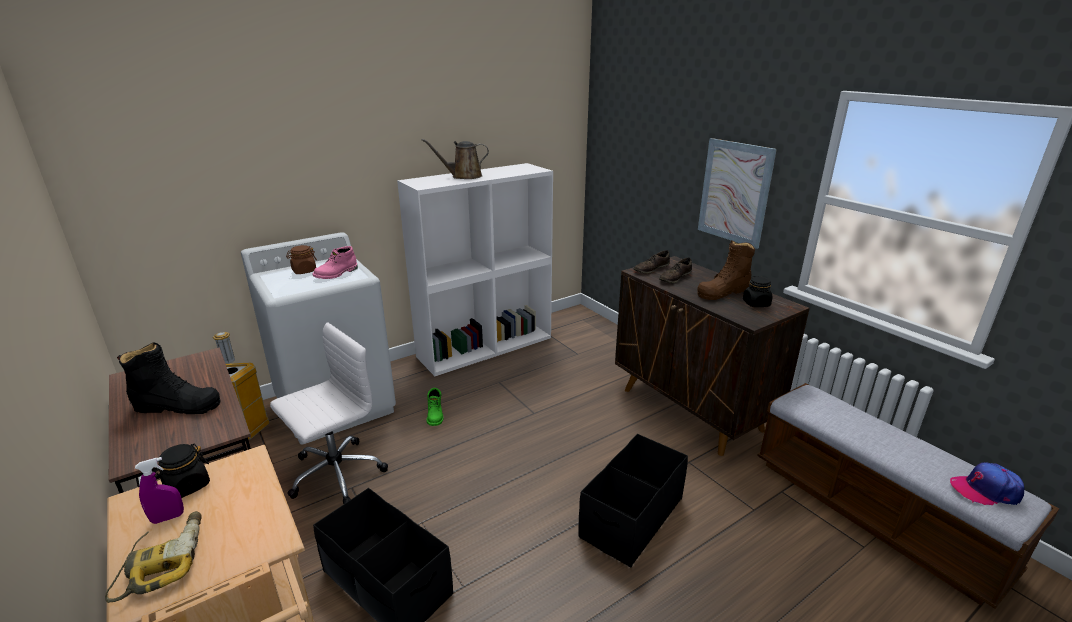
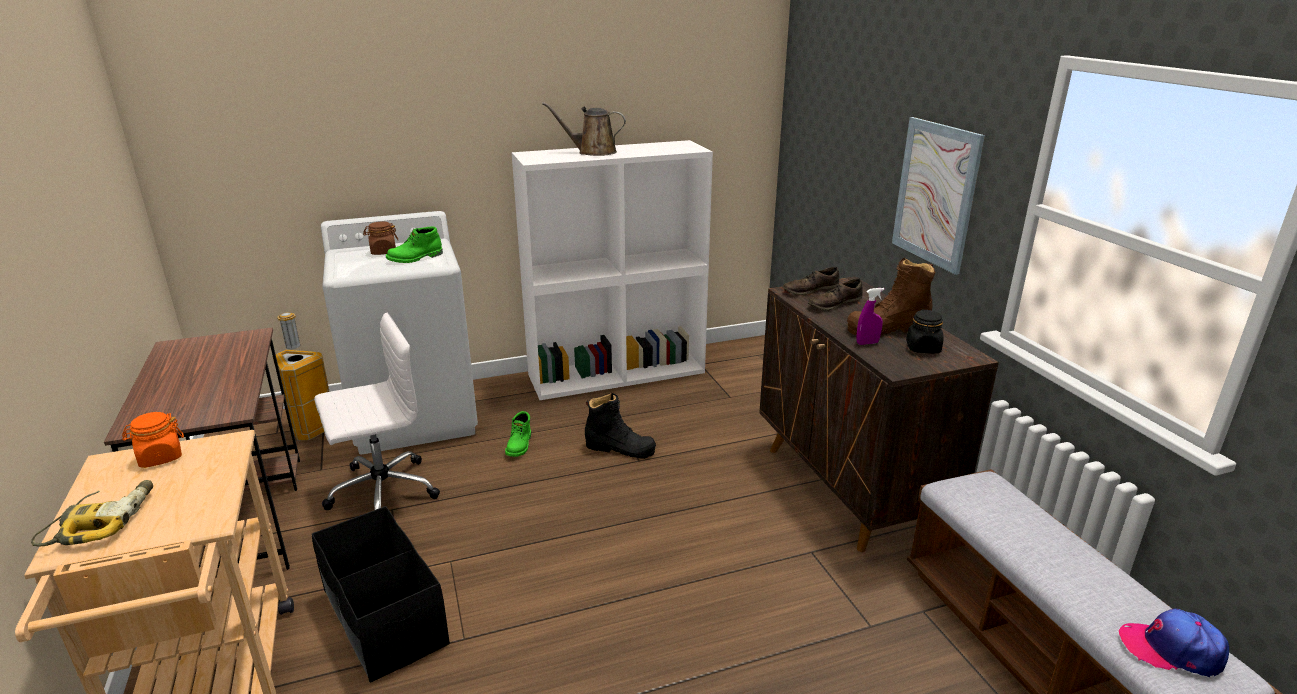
camera: 15 degrees right, 0 degrees up
black boot [117,342,221,414] -> black boot moved to [585,393,656,459]
purple spray bottle [135,457,184,524] -> purple spray bottle moved to [856,288,885,345]
black jar [152,443,210,498] -> orange jar [122,412,184,468]
pink boot [313,246,358,279] -> green boot [386,226,443,263]
black storage box [578,434,688,568] -> none

